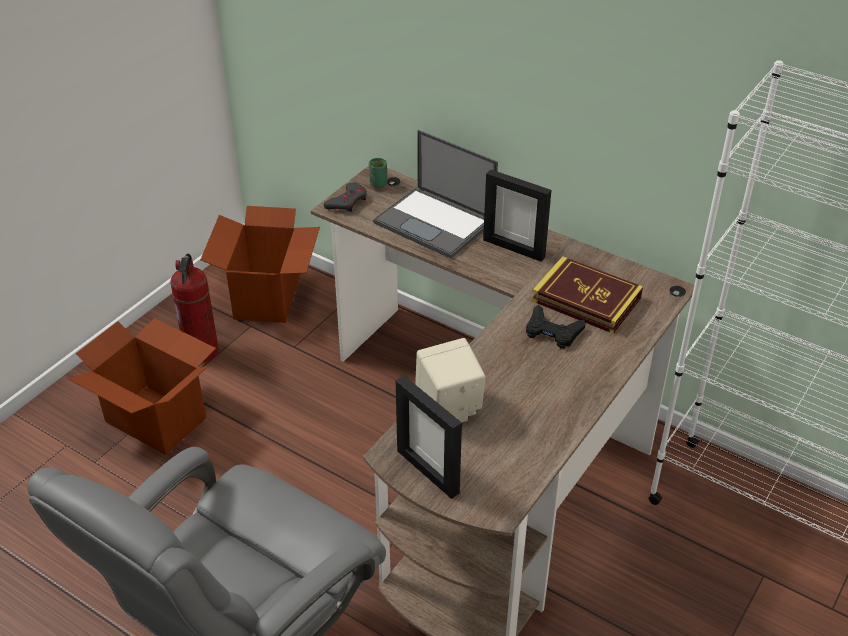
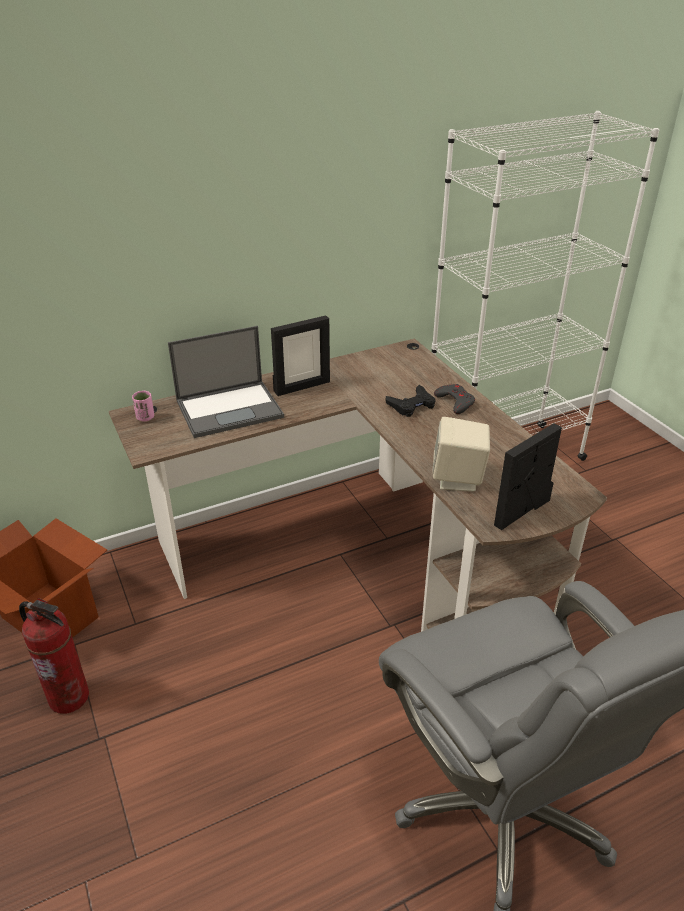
camera: 60 degrees left, 5 degrees down
cardboard box [69,318,216,455] -> none
grey game controller [324,182,367,212] -> grey game controller moved to [434,384,475,414]
green cup [369,158,388,188] -> pink cup [132,391,154,421]
picture frame [396,376,462,499] -> picture frame turned 150 degrees clockwise [494,423,562,530]
book [532,256,643,334] -> none

